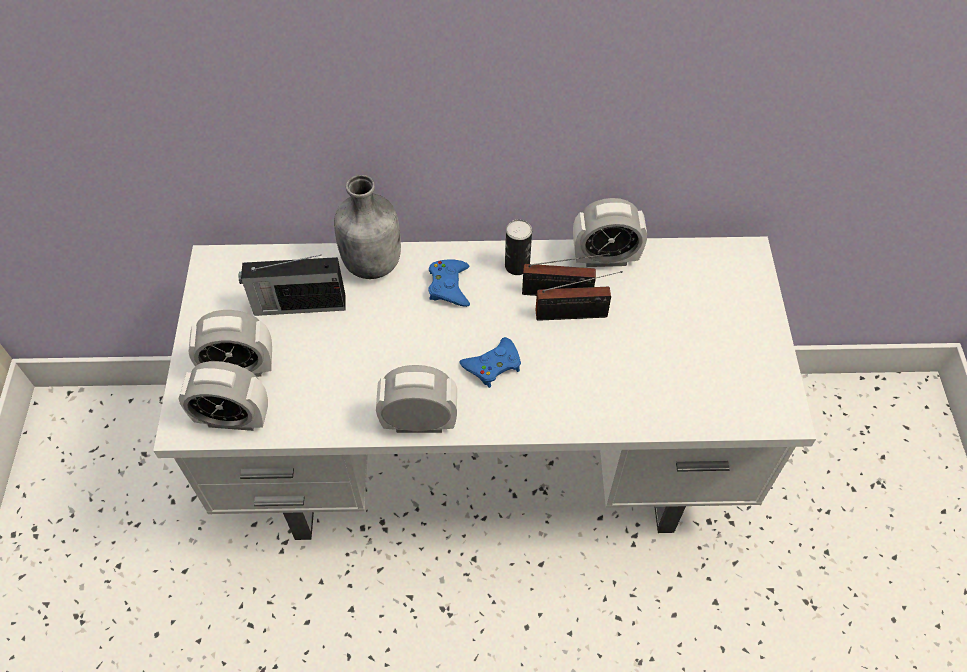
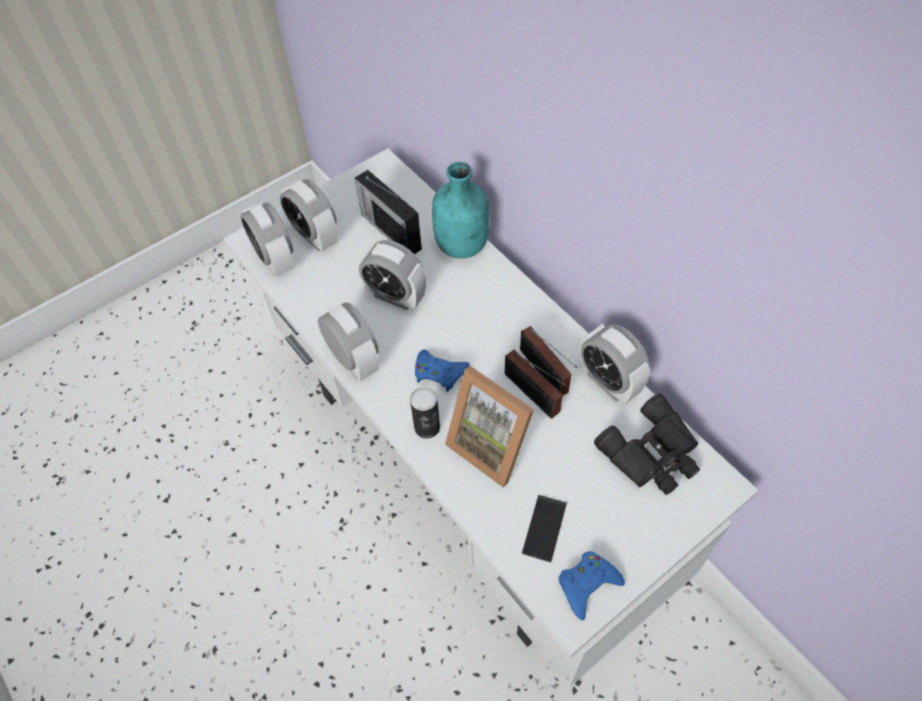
camera: 55 degrees right, 0 degrees up
grey bottle [334,175,401,279] -> turquoise bottle [432,162,490,259]
blue game controller [428,259,470,307] -> blue game controller moved to [558,551,625,620]
can [505,219,532,275] -> can moved to [410,387,440,439]
none -> alarm clock [357,240,426,310]
none -> picture frame [445,366,534,487]
none -> phone [522,495,567,562]
none -> black binoculars [594,394,700,495]

